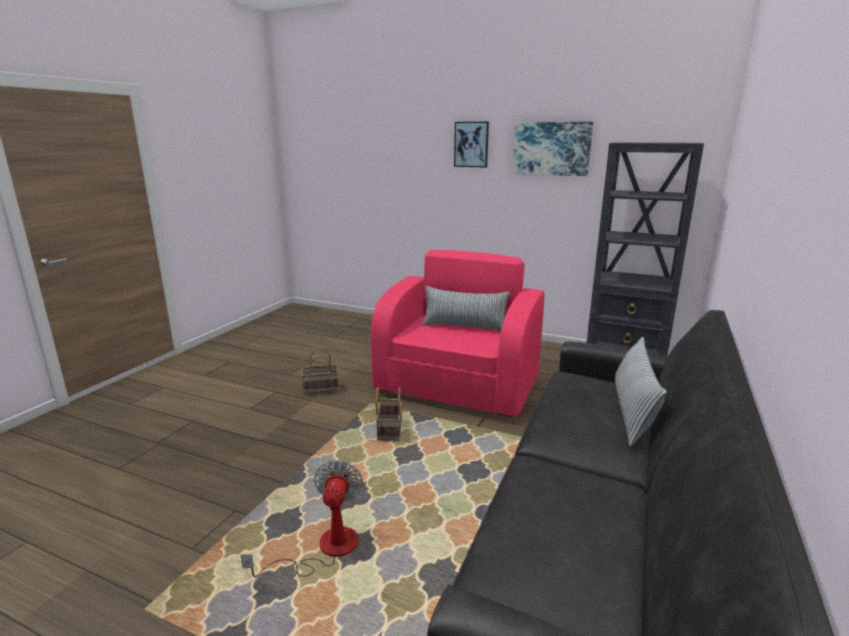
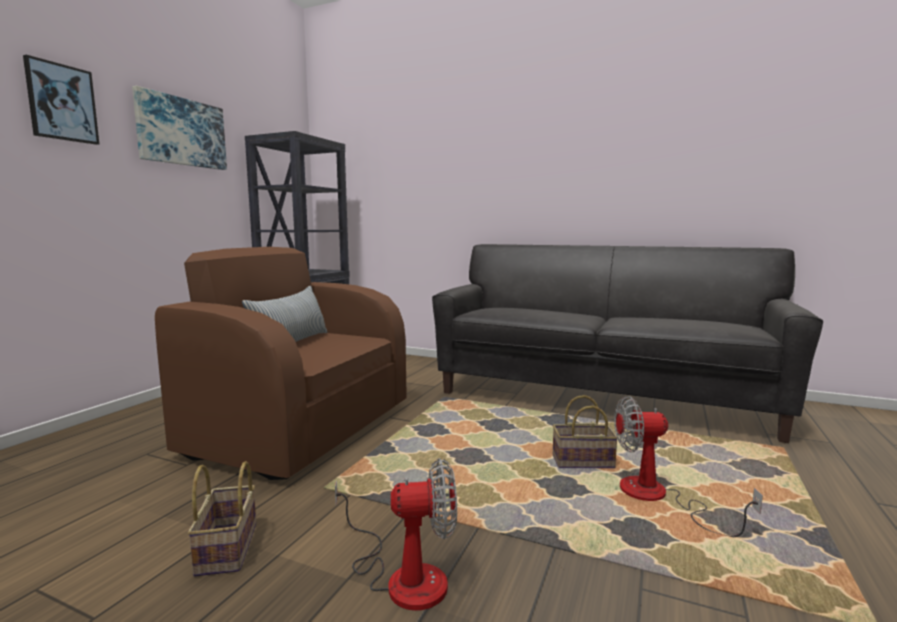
camera: 90 degrees left, 10 degrees down
pink armchair [371,250,544,417] -> brown armchair [155,247,407,480]
basket [376,387,402,441] -> basket moved to [553,395,617,468]
pillow [615,337,667,447] -> none
none -> fan [335,458,457,611]

